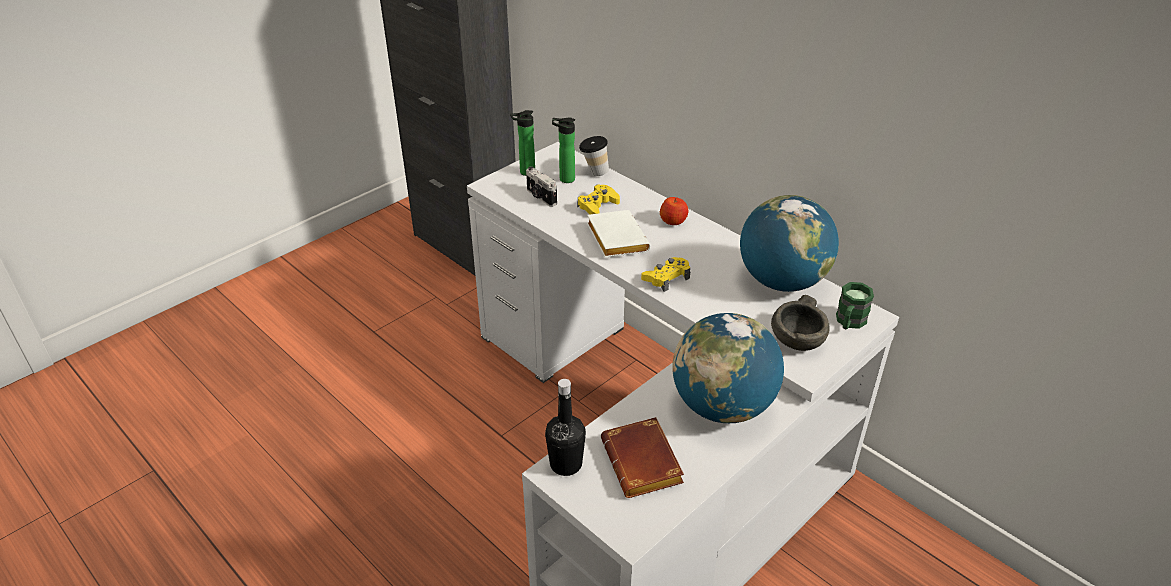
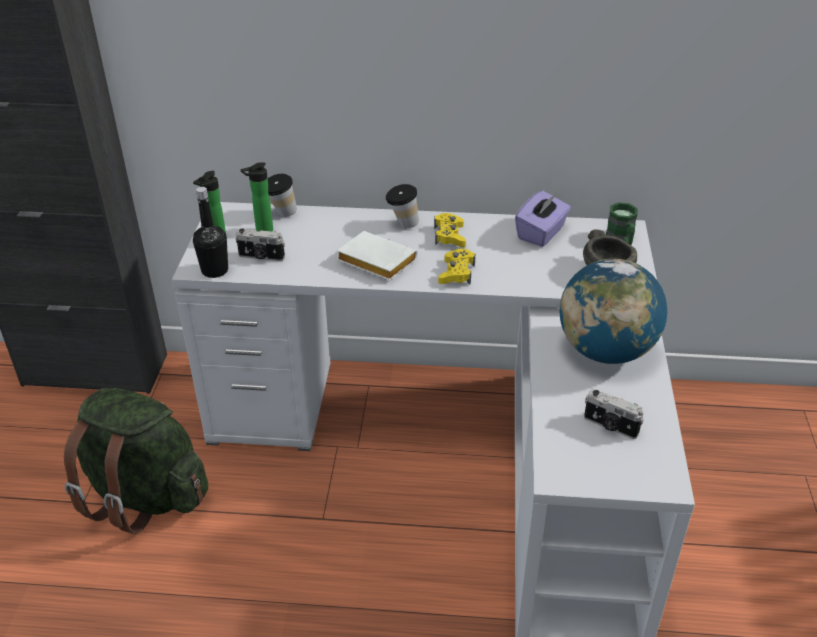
camera: 40 degrees left, 0 degrees up
black bottle [545,379,586,476] -> black bottle moved to [193,187,228,278]
yellow game controller [577,184,620,214] -> yellow game controller moved to [434,213,466,247]
brown book [601,417,684,498] -> camera [584,389,644,439]
apple [660,197,688,225] -> cup [386,184,419,228]
globe [740,195,839,292] -> purple tissue box [515,191,571,247]
none -> green backpack [64,388,208,534]

